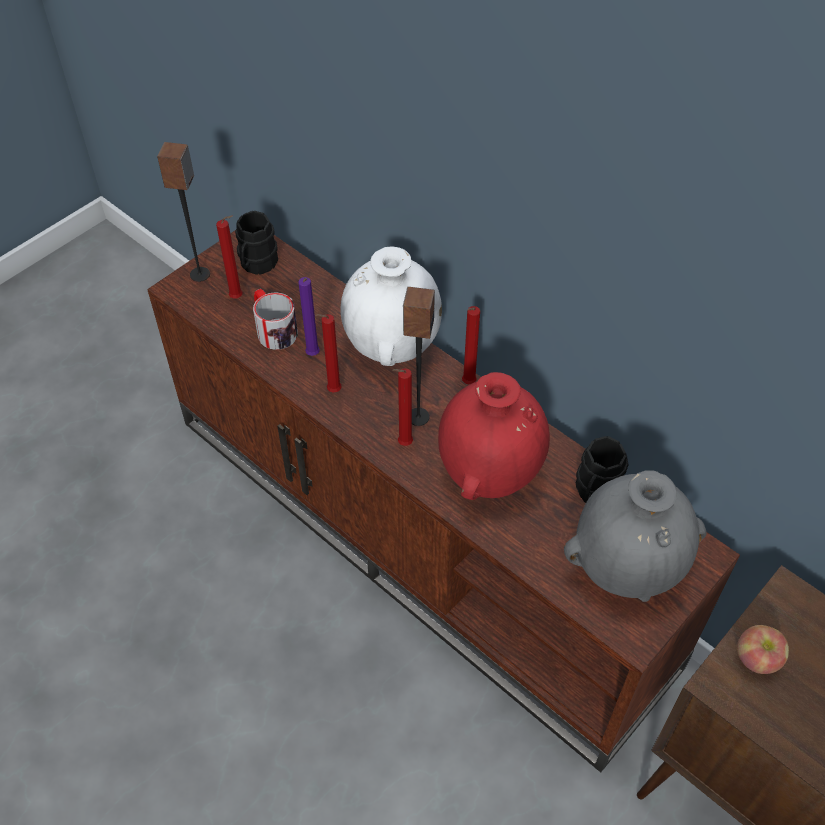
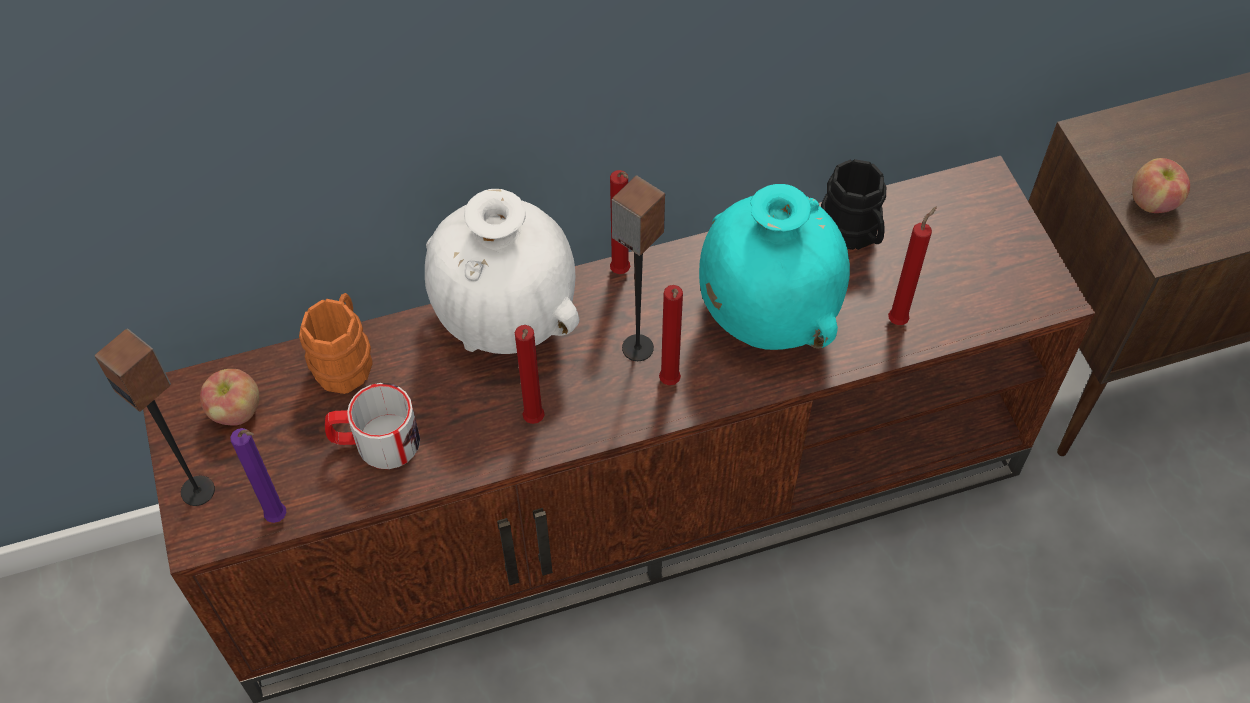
camera: 60 degrees left, 5 degrees up
red candle [216,216,243,298] -> red candle moved to [888,206,937,325]
black mug [235,211,278,275] -> apple [200,369,259,426]
purple candle [298,277,320,356] -> purple candle moved to [230,428,287,523]
red vase [438,372,550,500] -> turquoise vase [699,184,850,350]
grey vase [564,470,707,602] -> none
none -> orange mug [299,293,372,394]

